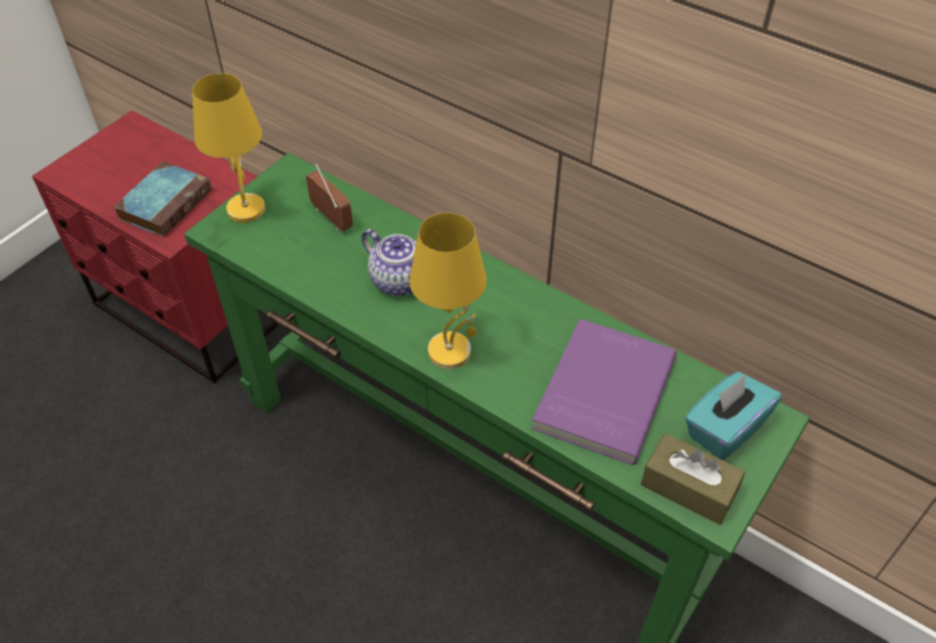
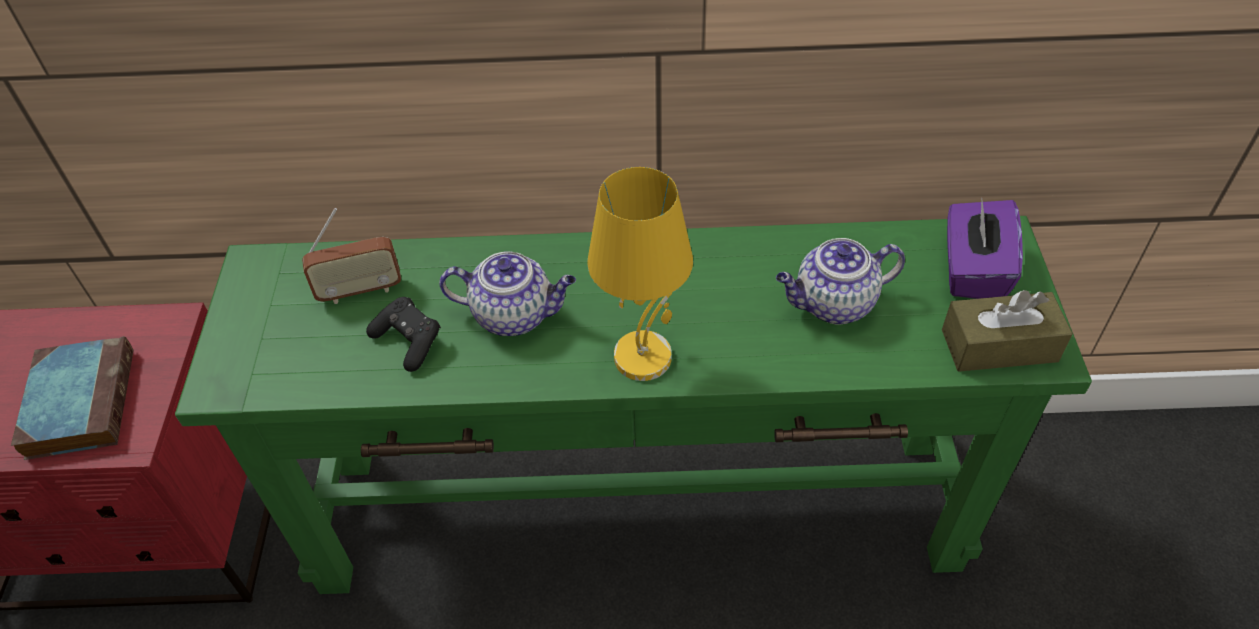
camera: 35 degrees left, 0 degrees up
yellow table lamp [192,73,265,223] -> none
radio [306,163,353,231] -> radio turned 150 degrees clockwise [302,208,401,304]
purple book [531,319,677,465] -> teapot [776,238,905,325]
turquoise tissue box [685,372,782,460] -> purple tissue box [947,200,1023,299]
none -> black game controller [366,297,441,372]

